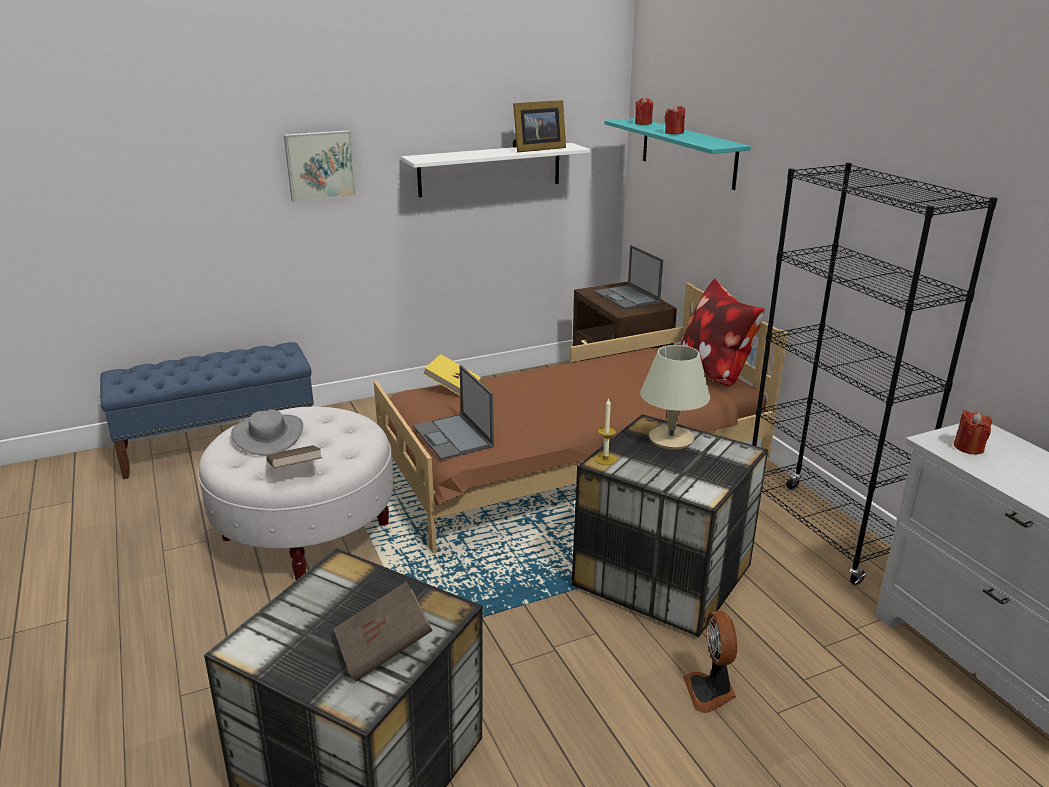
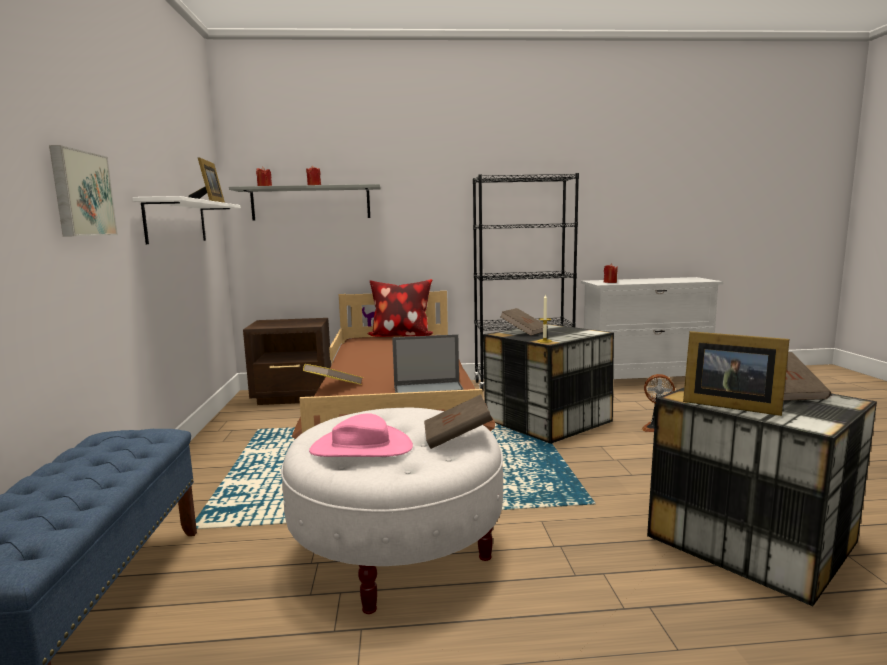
camera: 70 degrees left, 15 degrees down
grey hat [231,410,303,456] -> pink hat [309,413,413,457]
laptop [594,245,663,309] -> none
turquoise shelf [605,118,751,190] -> grey shelf [229,184,381,221]
beige table lamp [640,345,710,450] -> brown book [500,308,548,336]
none -> picture frame [683,331,789,416]

